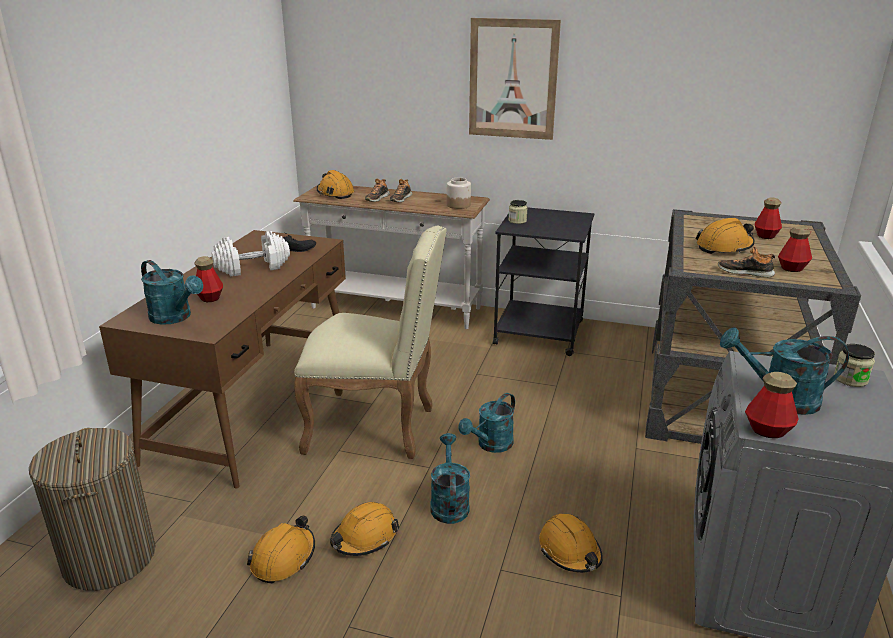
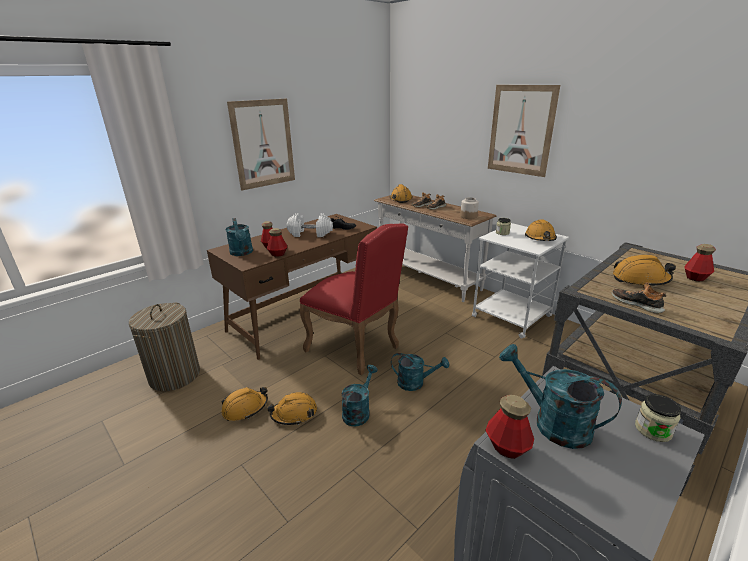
camera: 30 degrees right, 0 degrees up
beige chair [294,225,446,459] -> red chair [300,223,408,375]
turquoise watering can [458,393,515,453] -> turquoise watering can turned 150 degrees counterclockwise [391,353,449,391]
black cart [493,208,594,356] -> white cart [472,223,569,339]
orange hard hat [539,514,603,573] -> orange hard hat moved to [525,220,557,241]
bottle [778,226,812,272] -> bottle moved to [267,228,287,257]
none -> picture [227,99,295,190]

